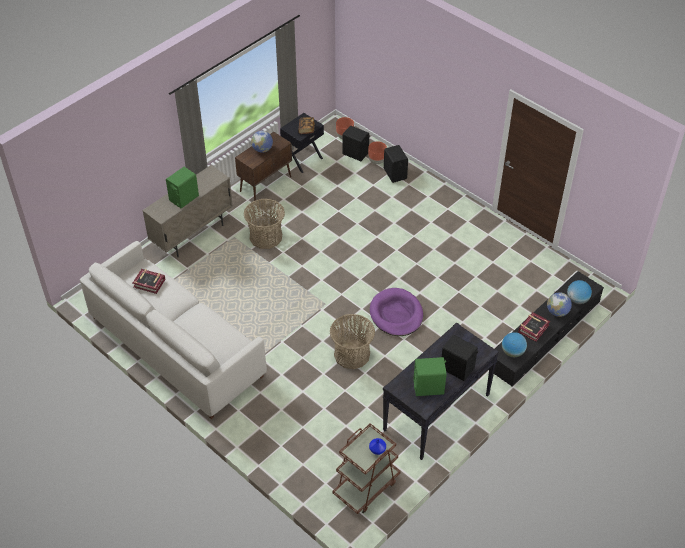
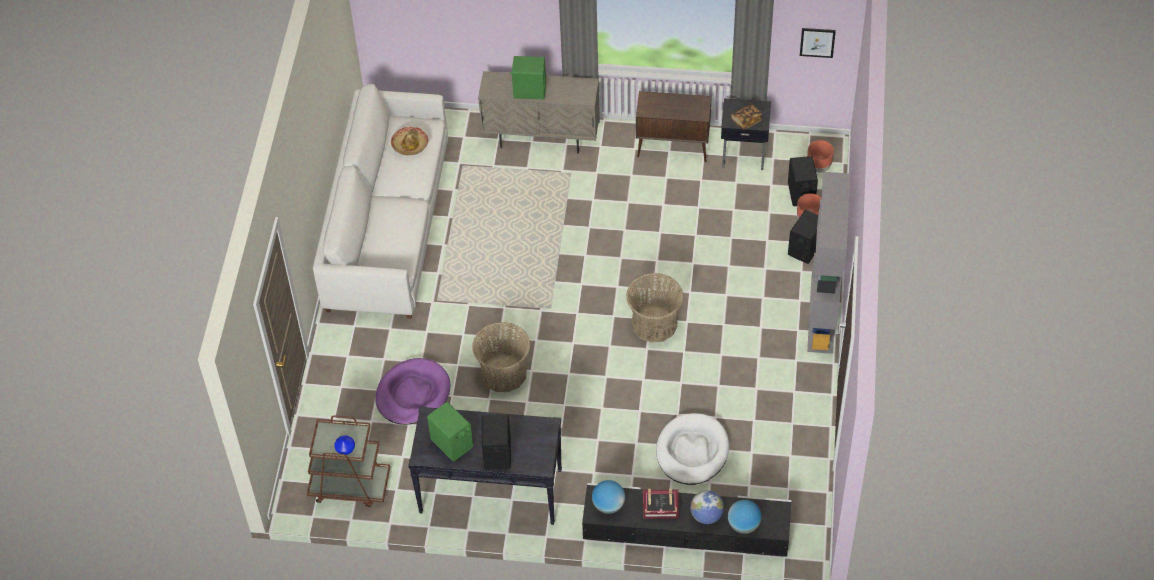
camera: 55 degrees right, 5 degrees up
book [132,269,166,294] -> hat [391,127,428,155]
basket [244,199,285,249] -> basket moved to [626,273,683,343]
globe [251,131,273,153] -> none
purple dog bed [370,288,423,336] -> purple dog bed moved to [375,358,450,425]
none -> white dog bed [656,413,729,485]
none -> picture [800,28,836,58]
none -> grey bookcase [807,172,850,354]

